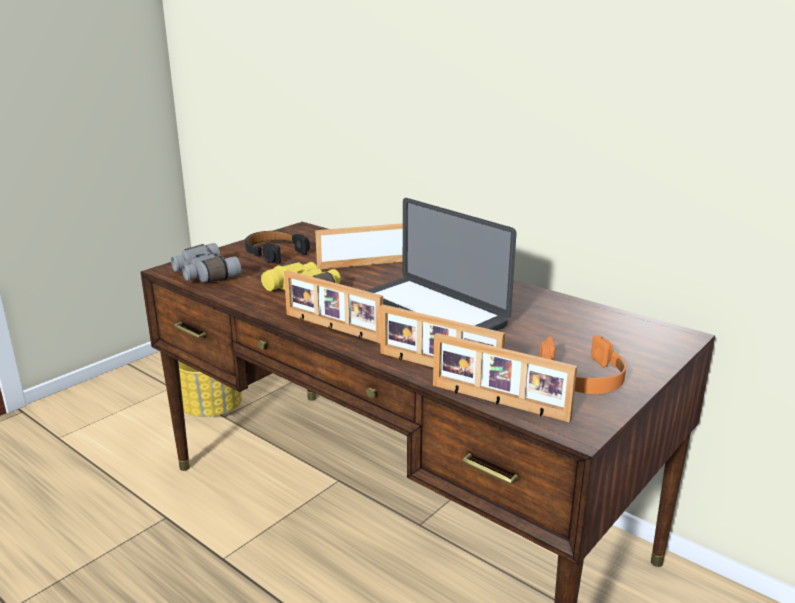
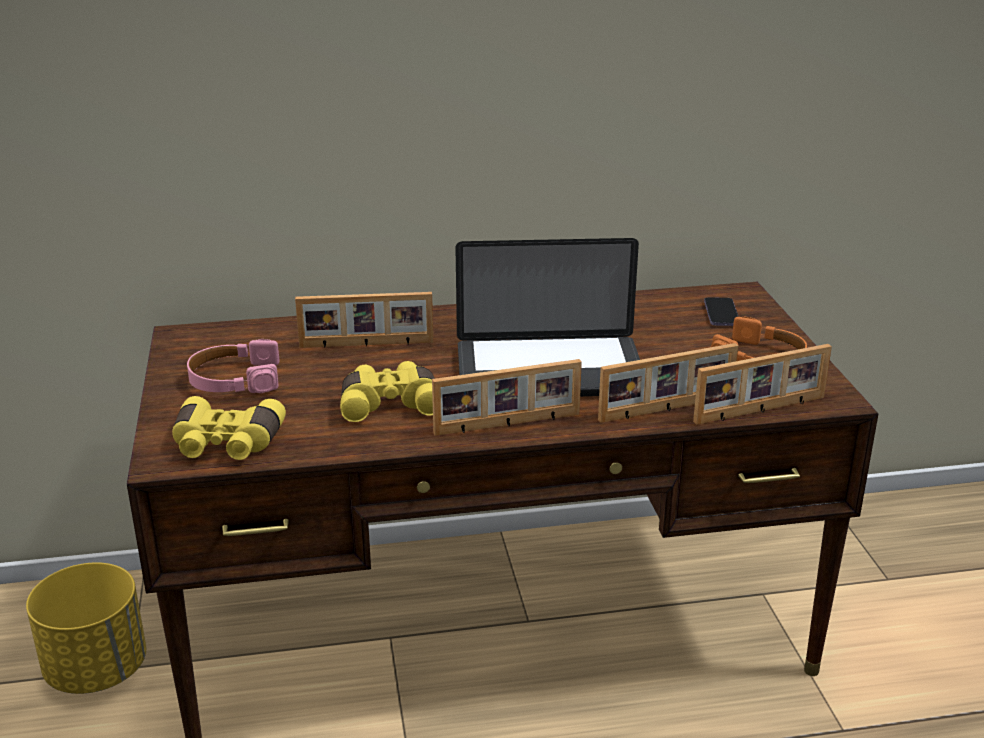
camera: 50 degrees left, 5 degrees up
grey binoculars [171,243,241,283] -> yellow binoculars [172,396,286,460]
black headphones [245,231,310,264] -> pink headphones [187,339,280,393]
picture frame [315,223,403,269] -> picture frame turned 120 degrees counterclockwise [295,292,433,348]
none -> phone [704,297,739,326]

